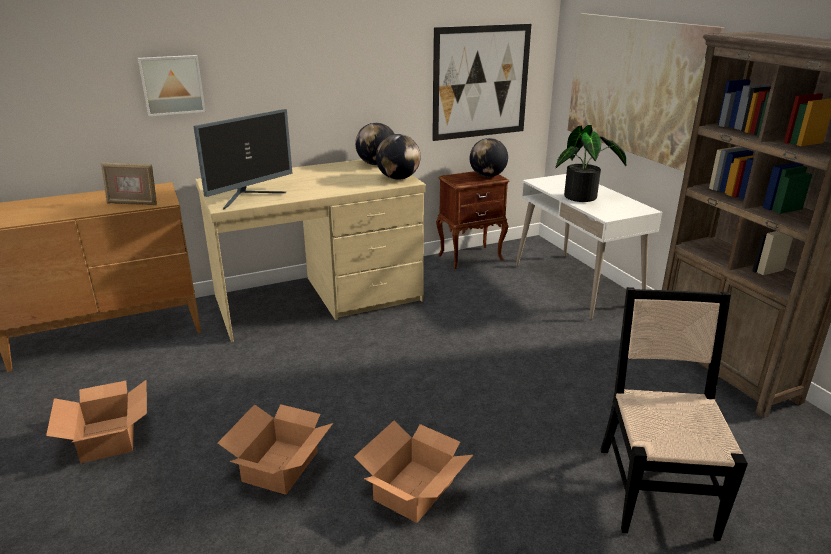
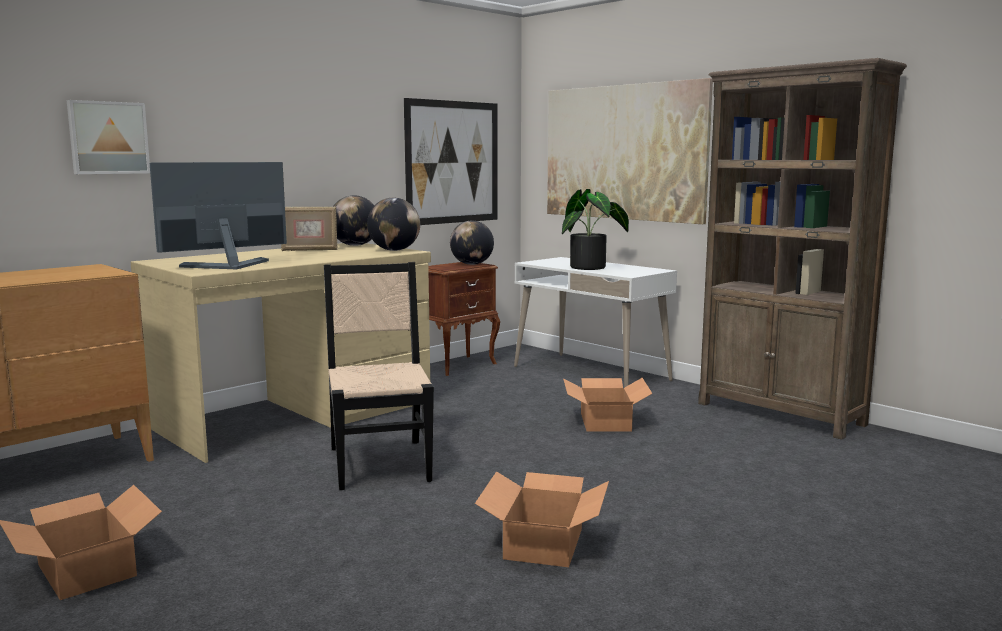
camera: 20 degrees left, 15 degrees down
picture frame [101,162,157,205] -> picture frame moved to [281,206,338,251]
monitor [193,109,292,210] -> monitor turned 150 degrees counterclockwise [150,162,287,269]
cardboard box [218,404,333,495] -> cardboard box moved to [563,378,653,432]
chair [600,287,748,541] -> chair moved to [324,262,434,491]

